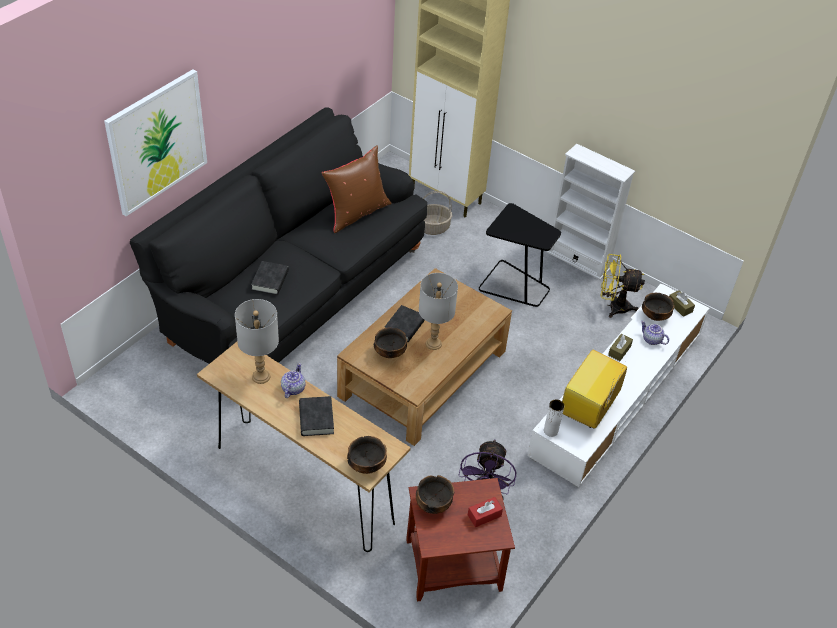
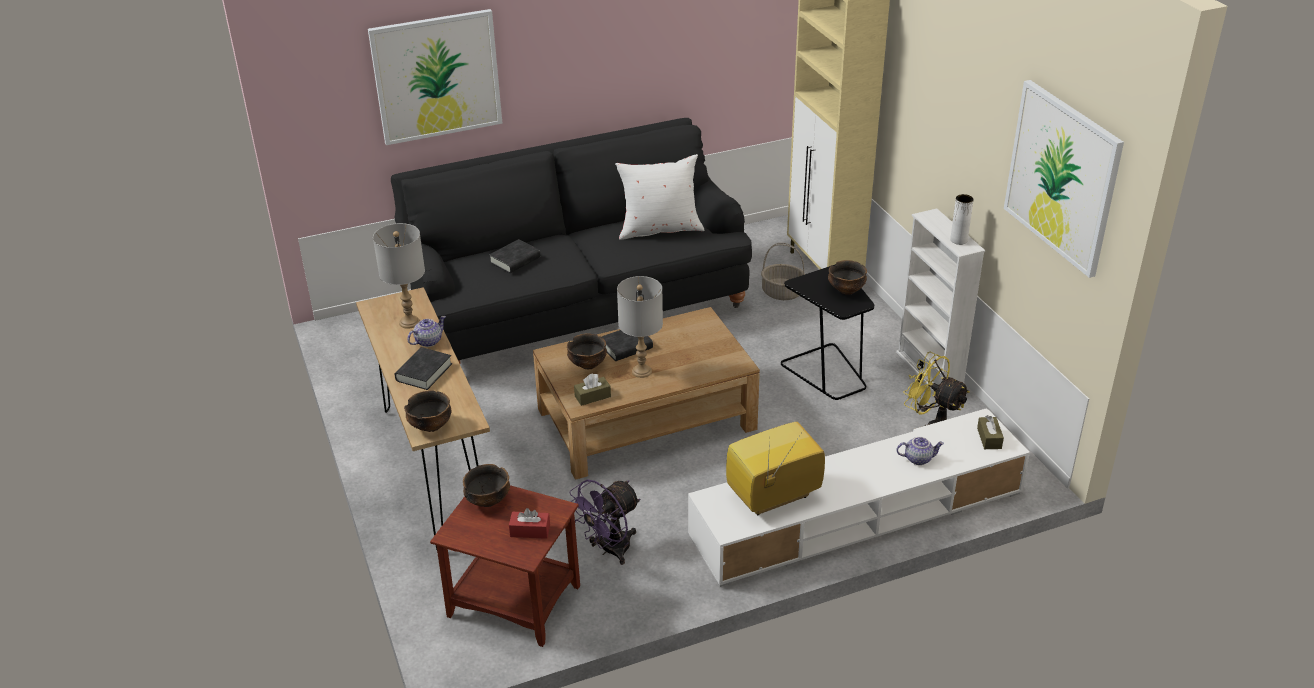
camera: 35 degrees right, 10 degrees down
brown pillow [321,145,391,233] -> white pillow [615,154,704,240]
white vase [544,399,564,437] -> white vase moved to [950,194,974,245]
brown tissue box [608,334,633,361] -> brown tissue box moved to [574,373,611,406]
teapot [641,321,669,345] -> teapot turned 105 degrees clockwise [896,437,944,465]
bowl [642,293,675,321] -> bowl moved to [828,260,867,295]
none -> picture [1004,80,1124,278]

